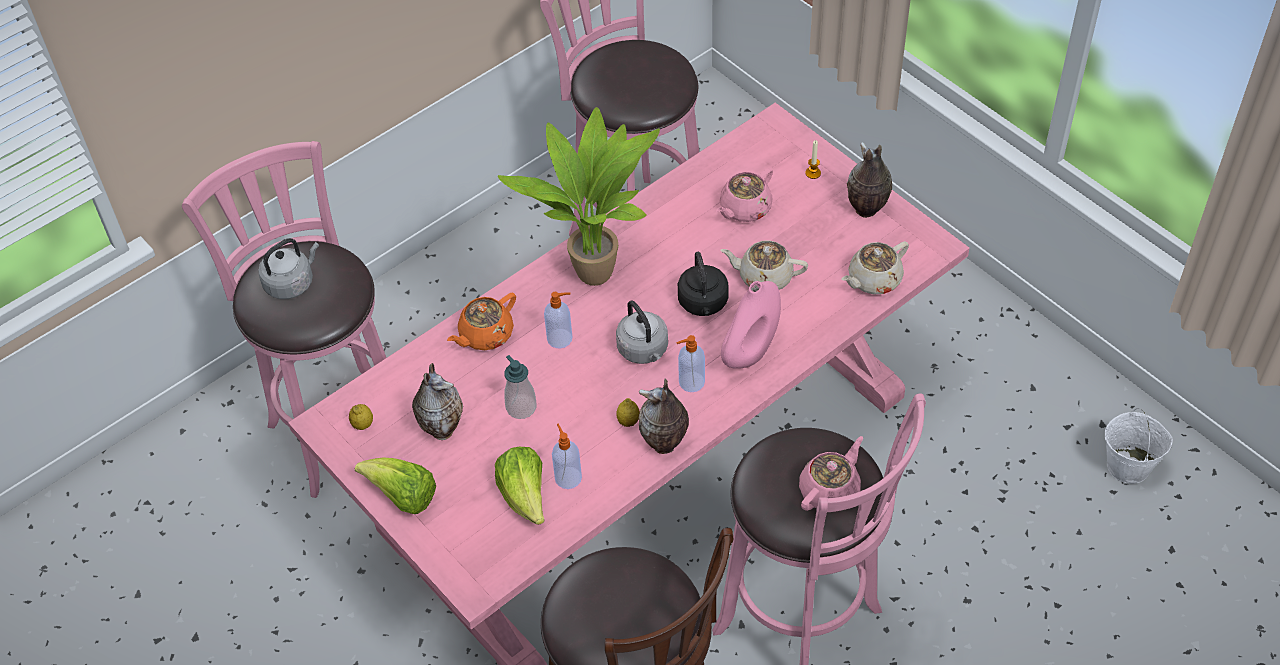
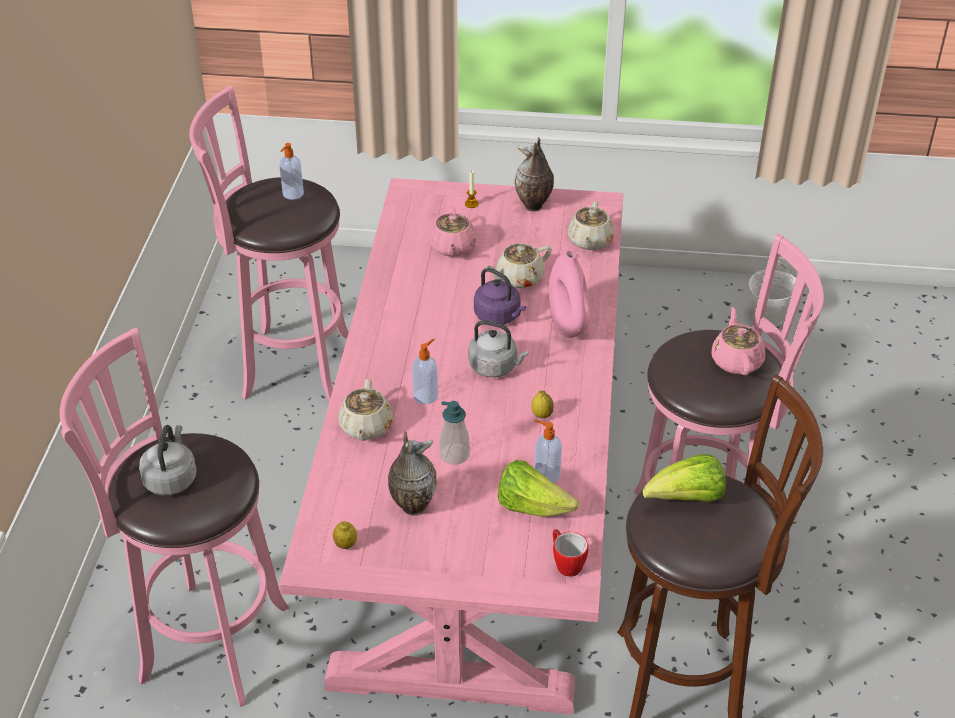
camera: 45 degrees left, 10 degrees down
lettuce [355,458,436,514] -> lettuce moved to [643,454,726,502]
orange teapot [447,293,516,350] -> beige teapot [338,379,393,441]
potted plant [498,107,660,286] -> none
vase [639,379,689,454] -> none
soap dispenser [676,335,705,392] -> soap dispenser moved to [280,143,304,200]
black kettle [678,252,729,316] -> purple kettle [474,268,526,325]
none -> mug [553,529,589,577]

